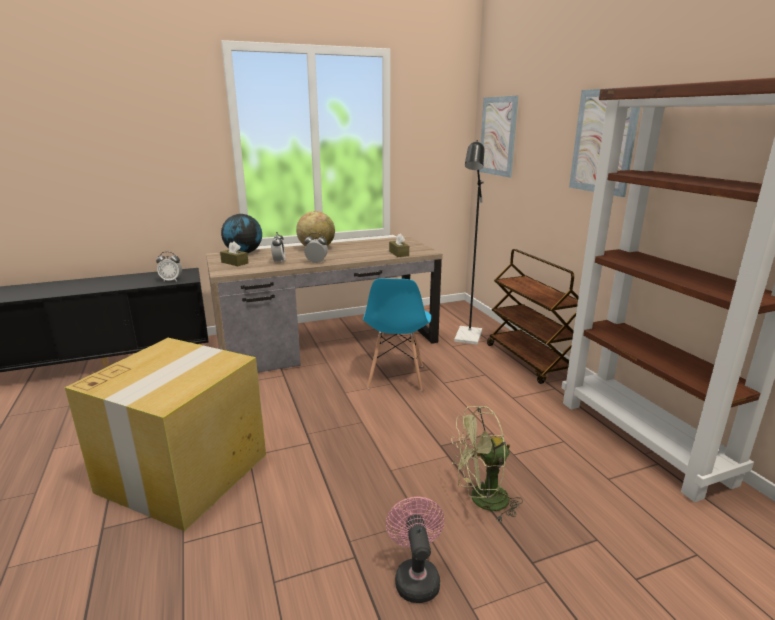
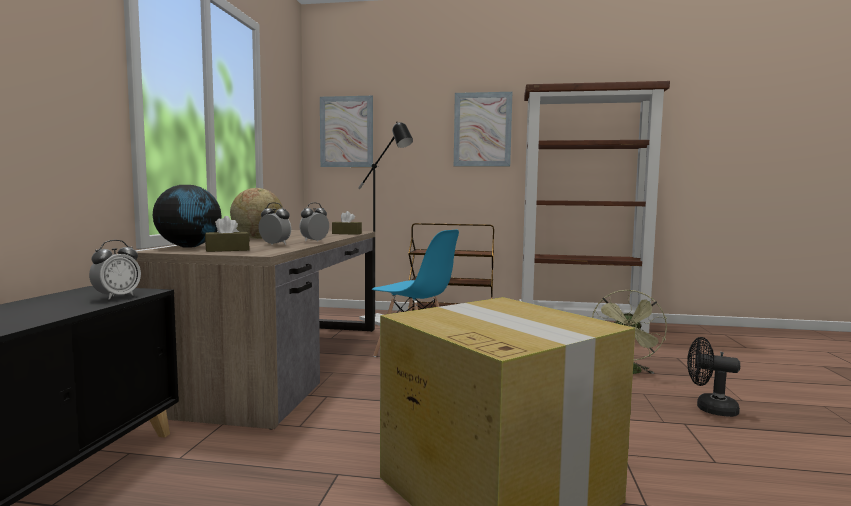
camera: 60 degrees left, 15 degrees down
pink fan [386,497,444,603] -> black fan [687,337,740,417]

